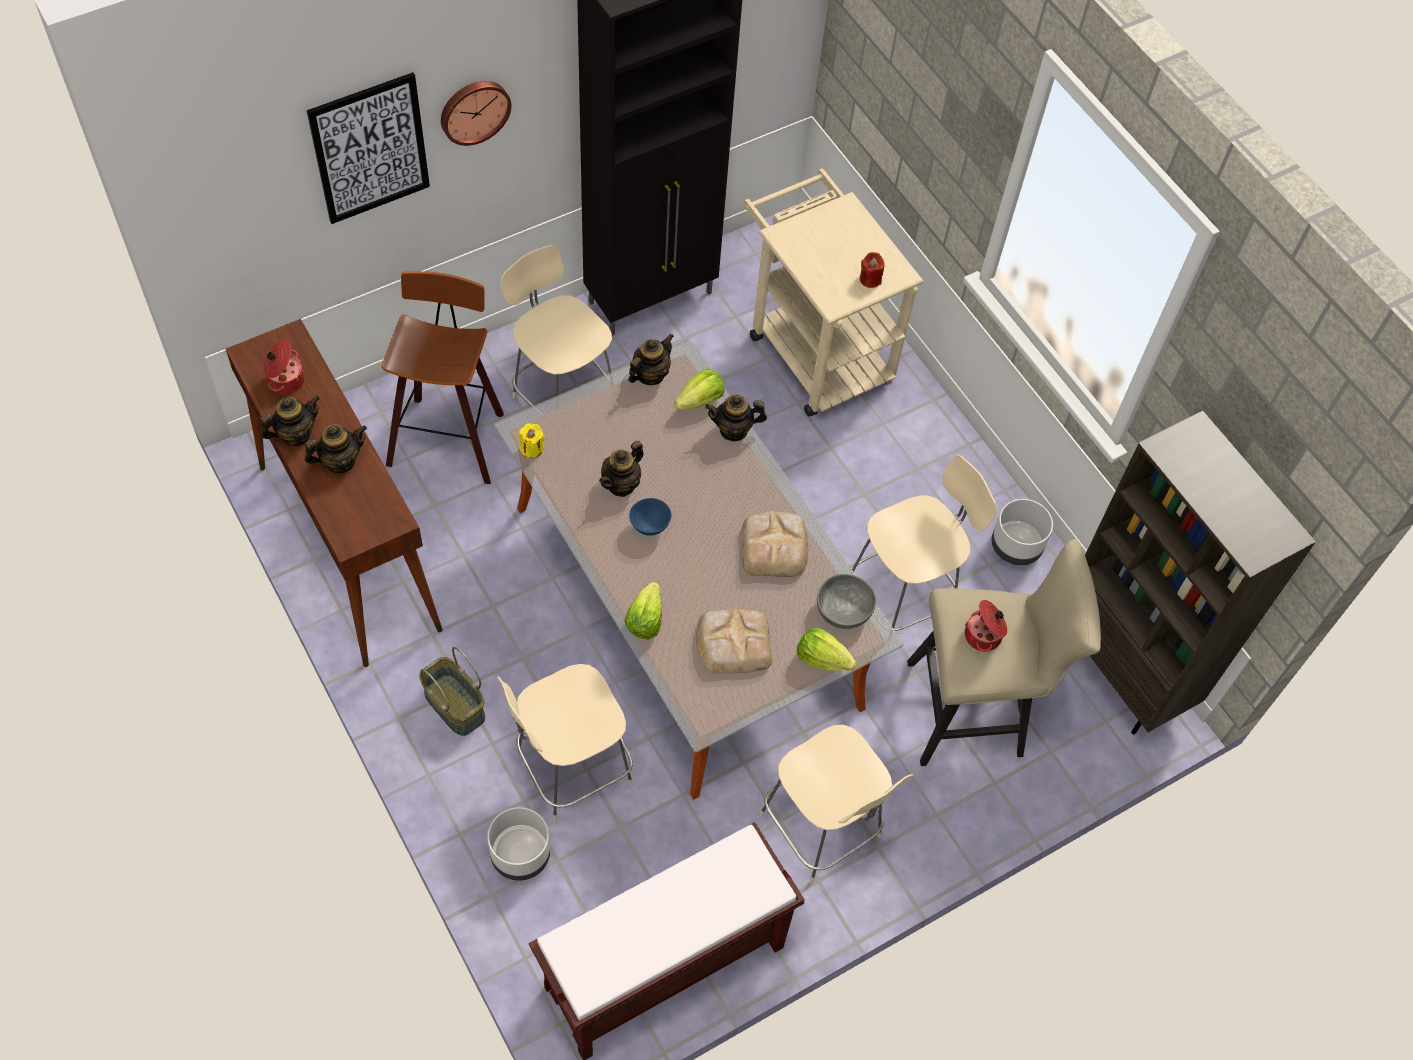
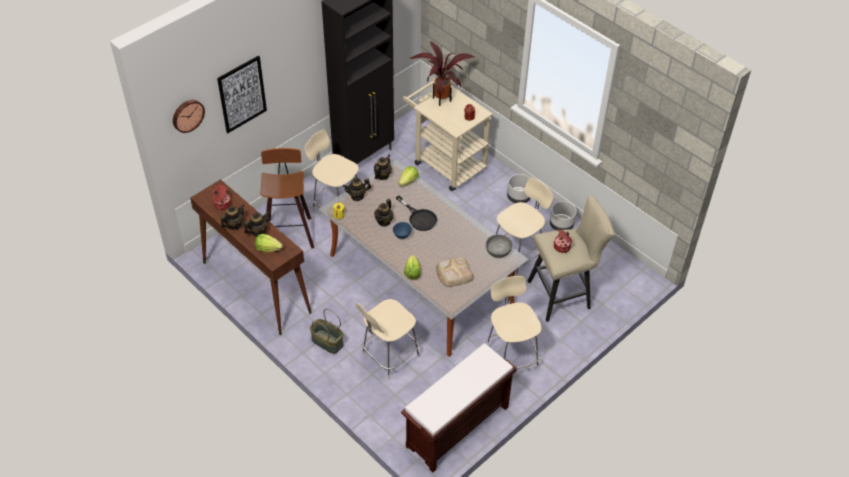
camera: 10 degrees left, 10 degrees down
wall clock [441,81,511,146] -> wall clock moved to [173,100,205,133]
grey planter [487,807,550,881] -> grey planter moved to [507,174,531,203]
teapot [705,394,767,441] -> teapot moved to [343,178,371,201]
bread [741,511,808,577] -> none
beige chair [759,725,914,883] -> beige chair turned 150 degrees counterclockwise [486,276,542,369]
lettuce [797,627,857,671] -> lettuce moved to [255,234,283,252]
brown bookcase [1085,411,1316,734] -> none
none -> black frying pan [396,196,437,231]
none -> potted plant [410,41,474,106]

